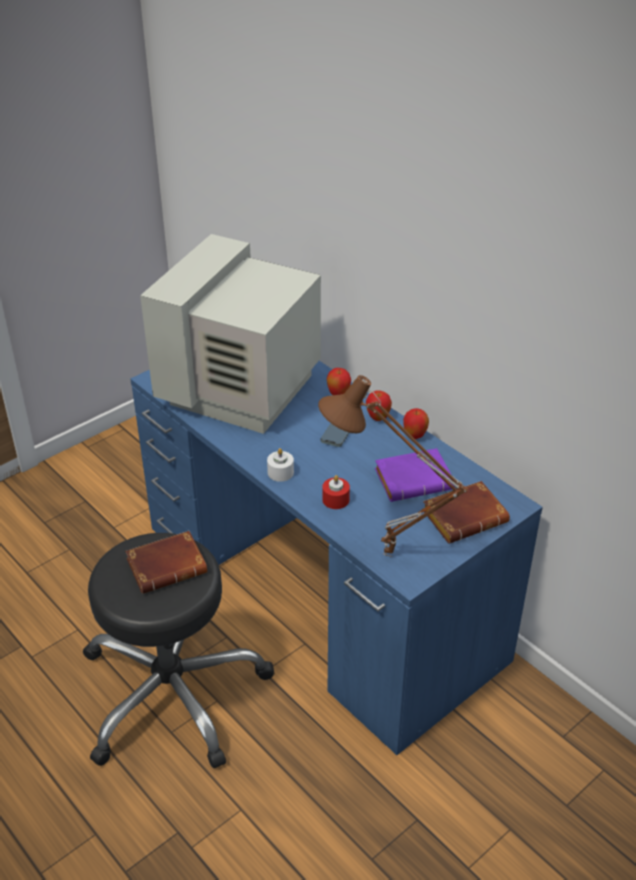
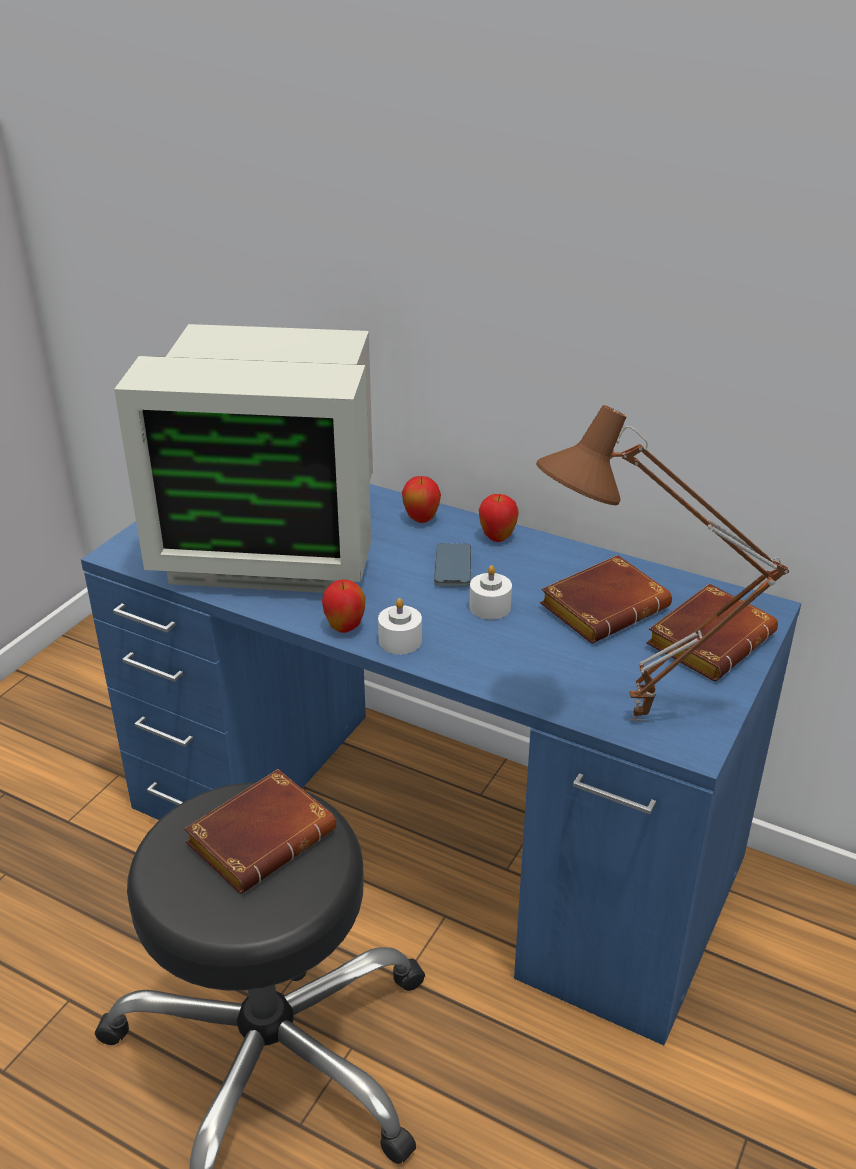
camera: 20 degrees left, 5 degrees down
monitor [140,234,321,434] -> monitor turned 90 degrees counterclockwise [114,324,373,593]
red candle [322,475,350,509] -> none
purple book [375,448,455,502] -> brown book [540,555,672,643]
apple [403,408,429,439] -> apple moved to [322,579,366,633]
none -> white candle [469,565,512,620]

